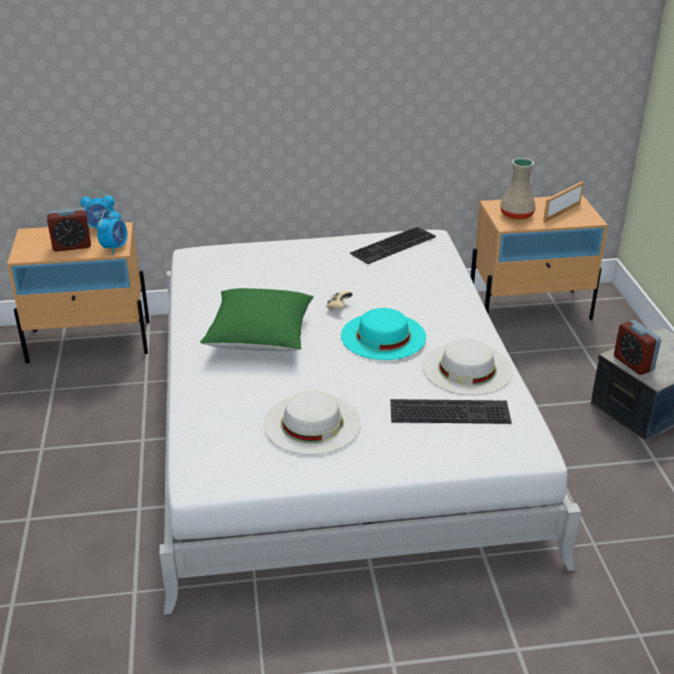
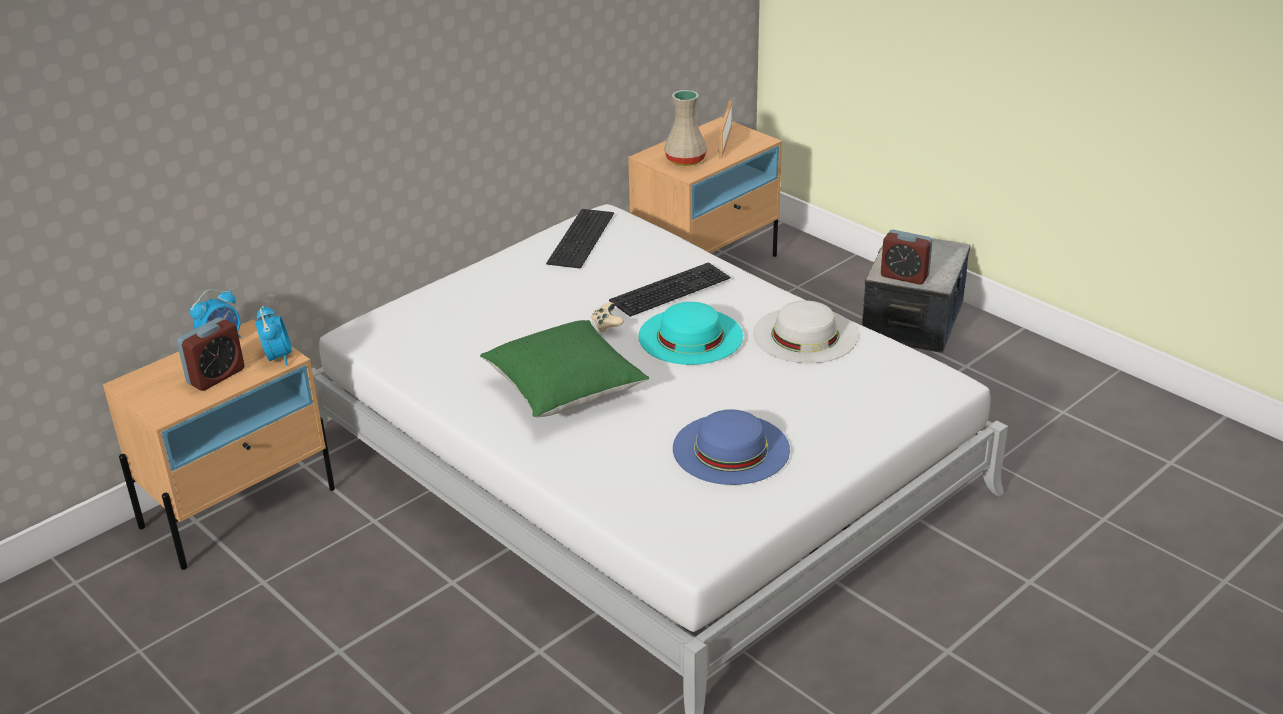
camera: 35 degrees left, 0 degrees up
white hat [264,391,361,455] -> blue hat [673,409,790,485]
keyboard [390,399,512,424] -> keyboard moved to [609,262,730,317]

